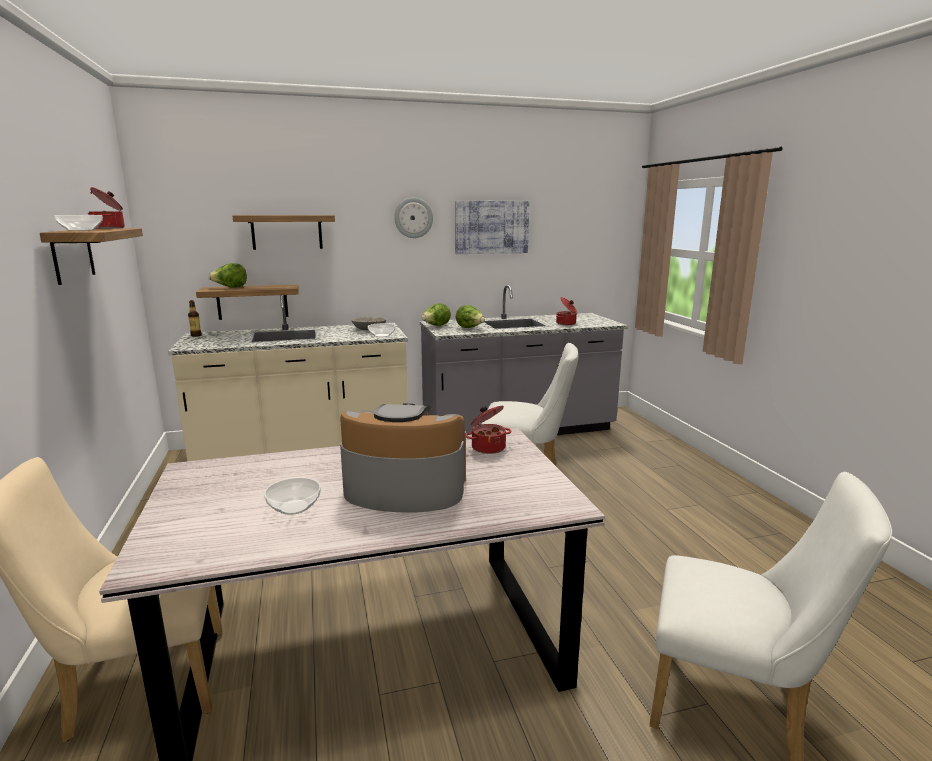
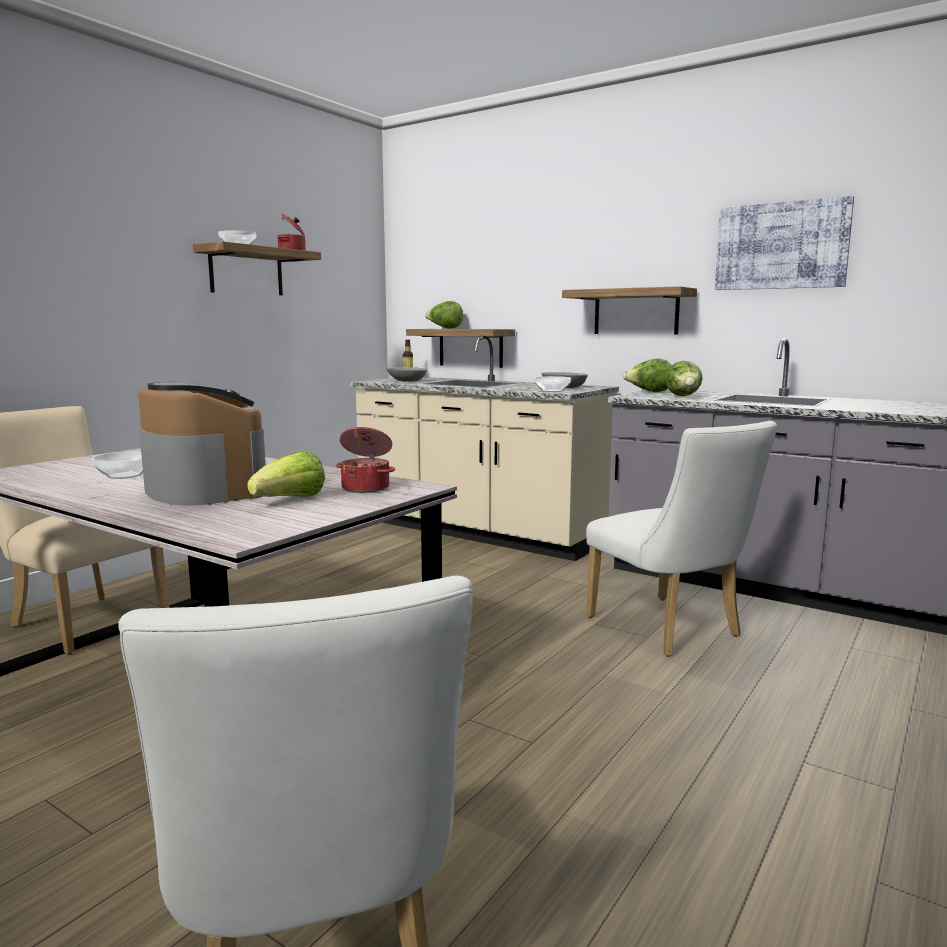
camera: 50 degrees right, 5 degrees down
shelf [233,215,335,250] -> shelf moved to [562,286,697,335]
wall clock [394,198,433,238] -> none
cooking pot [556,297,577,325] -> none
none -> lettuce [247,450,325,497]
none -> grey bowl [386,367,428,382]

